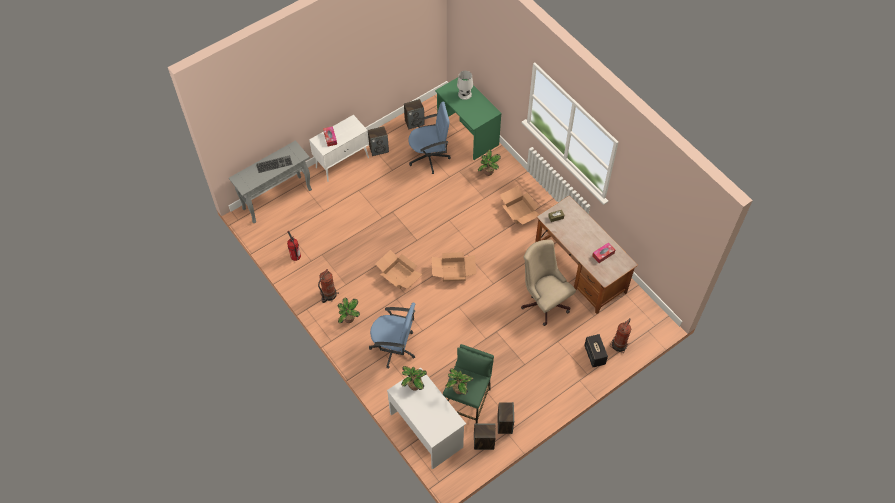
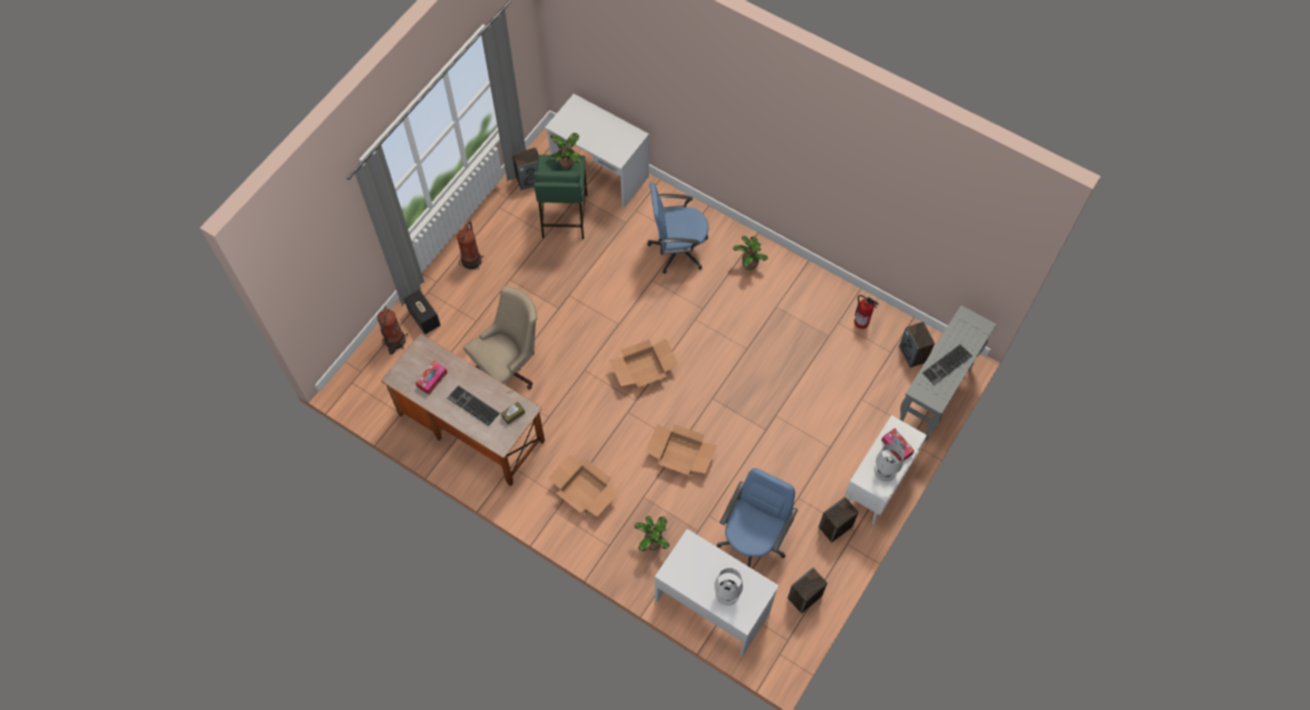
camera: 160 degrees right, 5 degrees up
fire extinguisher [318,269,339,303] -> fire extinguisher moved to [457,221,483,270]
cardboard box [376,250,422,289] -> cardboard box moved to [645,424,717,475]
potted plant [401,366,427,391] -> none
blue office chair [408,102,451,174] -> blue office chair turned 150 degrees clockwise [717,468,798,567]
green desk [435,77,502,160] -> white desk [655,529,779,657]
speaker [497,402,514,434] -> speaker moved to [899,322,935,368]
beige office chair [521,240,576,326] -> beige office chair turned 75 degrees counterclockwise [463,286,537,390]
none -> keyboard [447,385,500,427]
none -> white table lamp [874,443,904,482]

